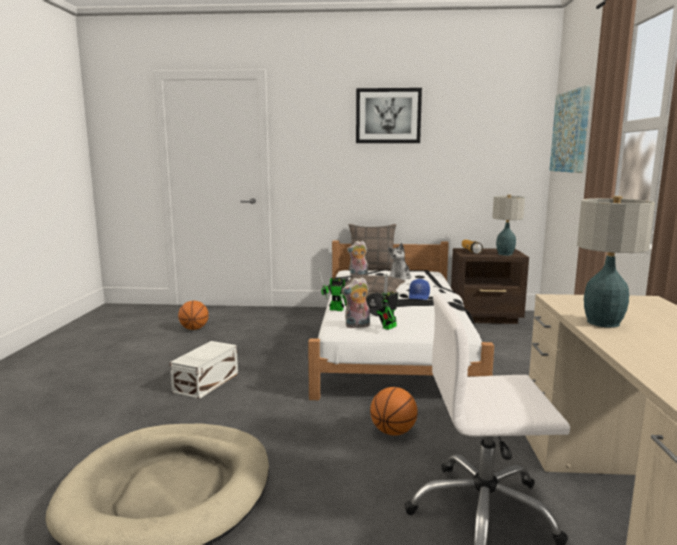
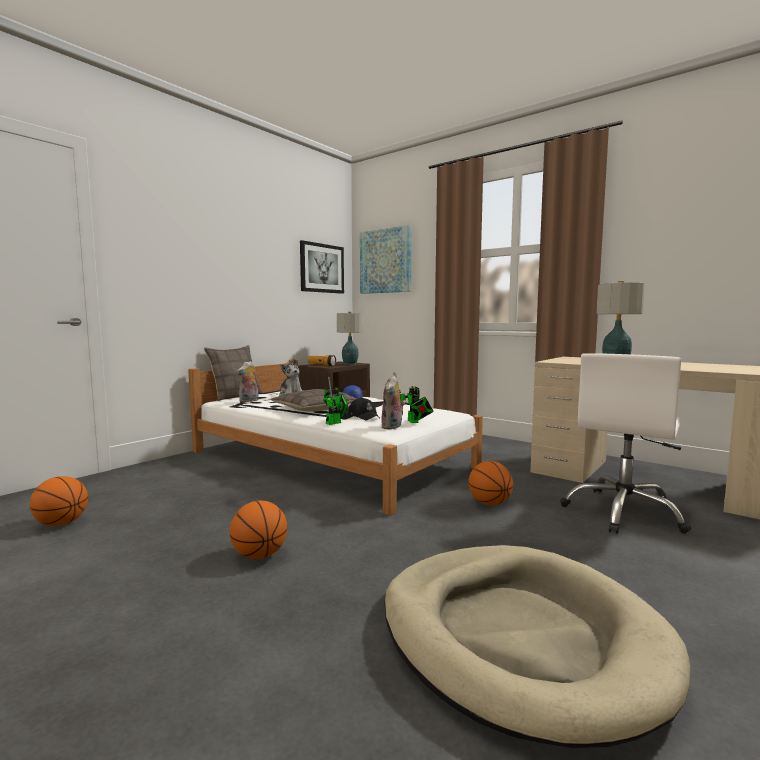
camera: 55 degrees left, 5 degrees down
white storage box [170,341,238,399] -> basketball [230,501,287,559]
picture [356,88,422,143] -> picture moved to [300,240,344,294]

